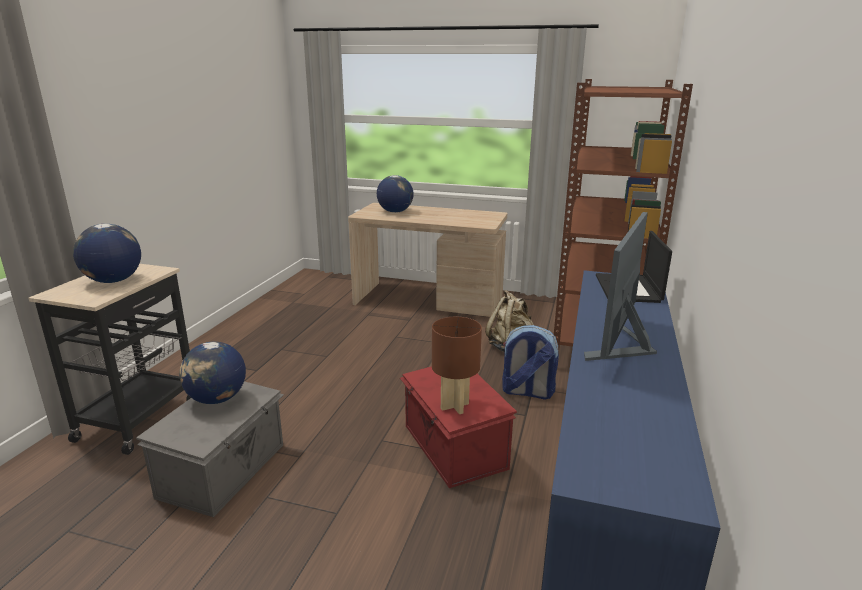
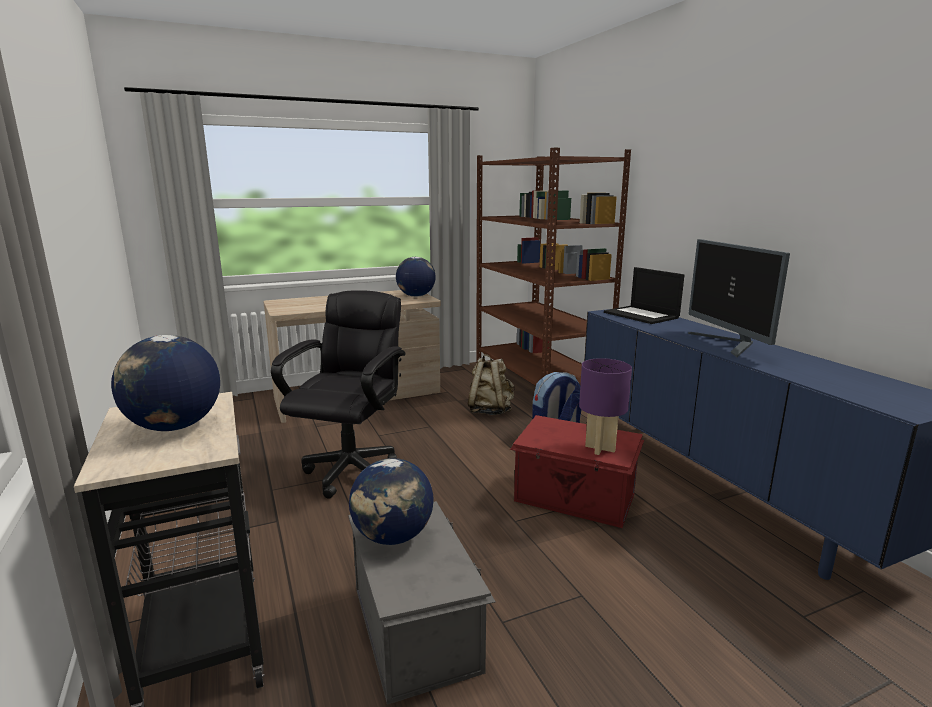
camera: 40 degrees left, 5 degrees down
globe [377,175,413,213] -> globe moved to [396,257,436,297]
brown table lamp [432,317,482,414] -> purple table lamp [579,358,632,455]
none -> black office chair [271,290,406,499]

